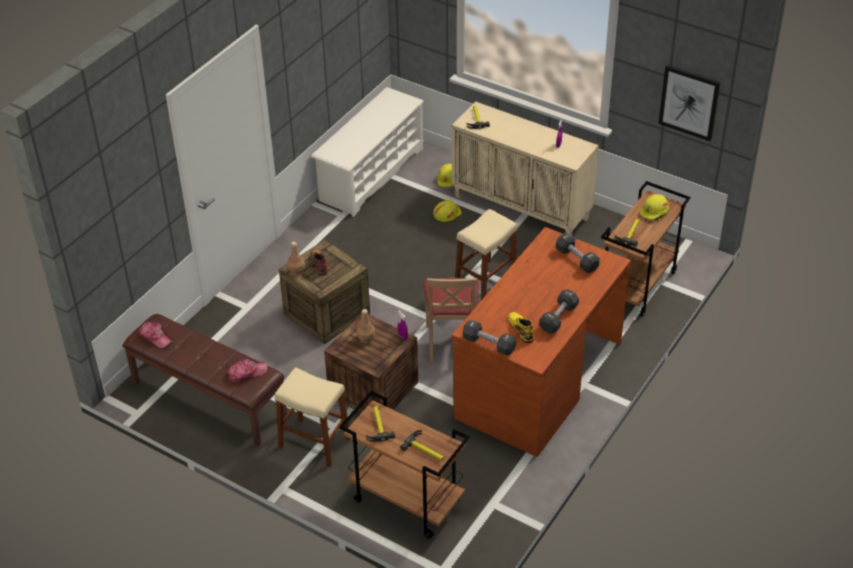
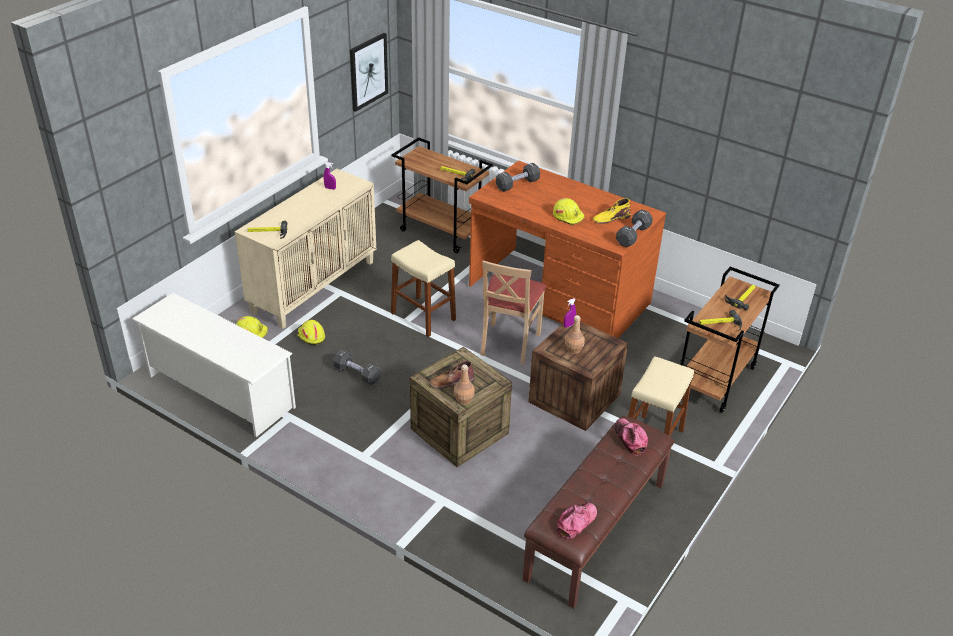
camera: 90 degrees left, 5 degrees down
beige chair [423,278,479,362] -> beige chair turned 105 degrees clockwise [481,260,546,365]
black dumbbell [539,289,579,334] -> black dumbbell moved to [333,350,380,385]
yellow hard hat [639,194,669,221] -> yellow hard hat moved to [553,198,585,225]

